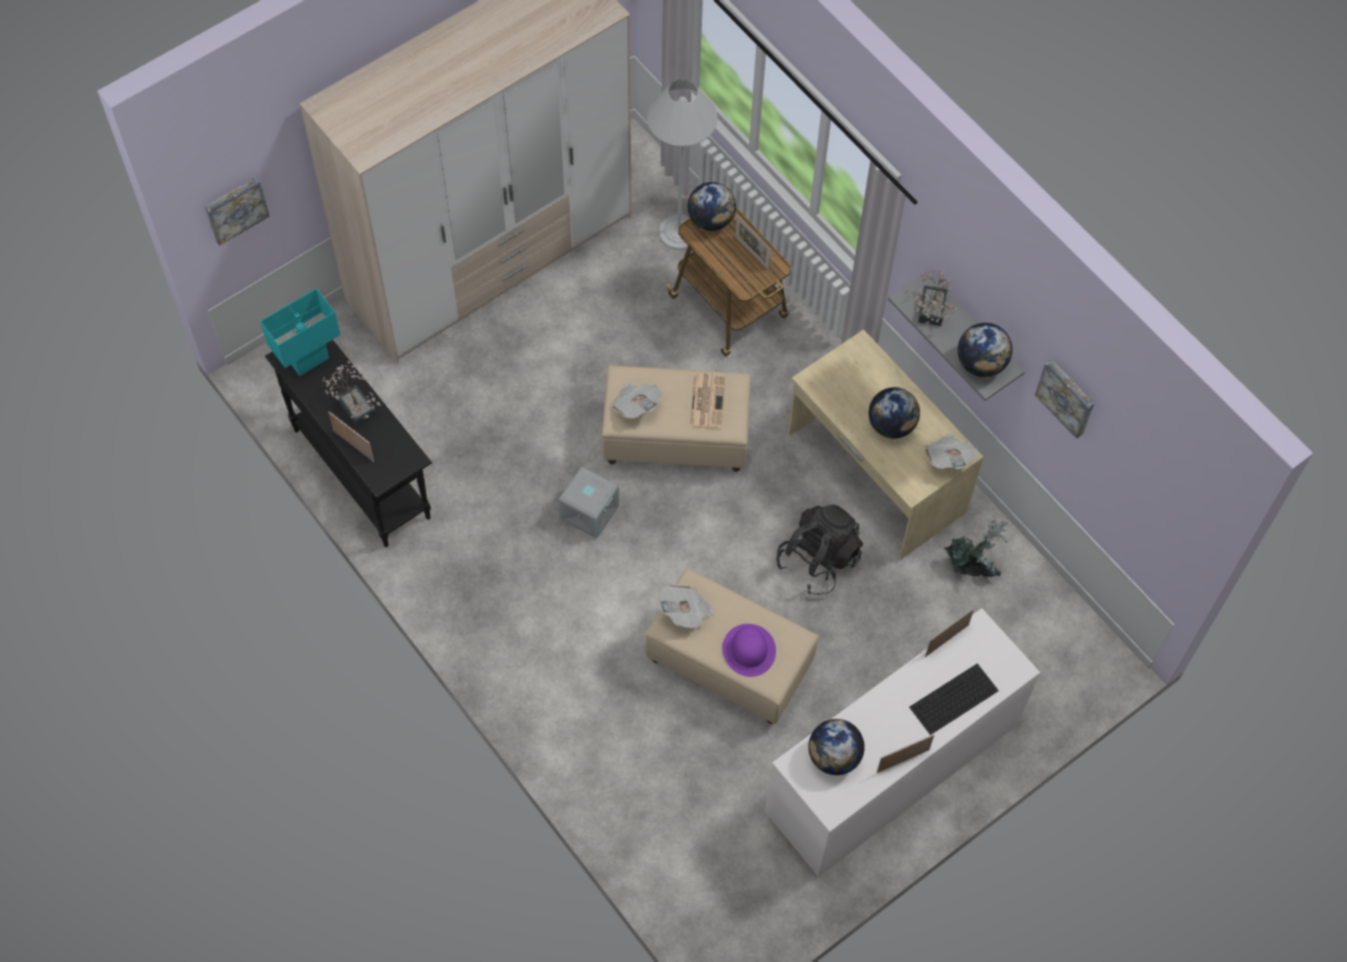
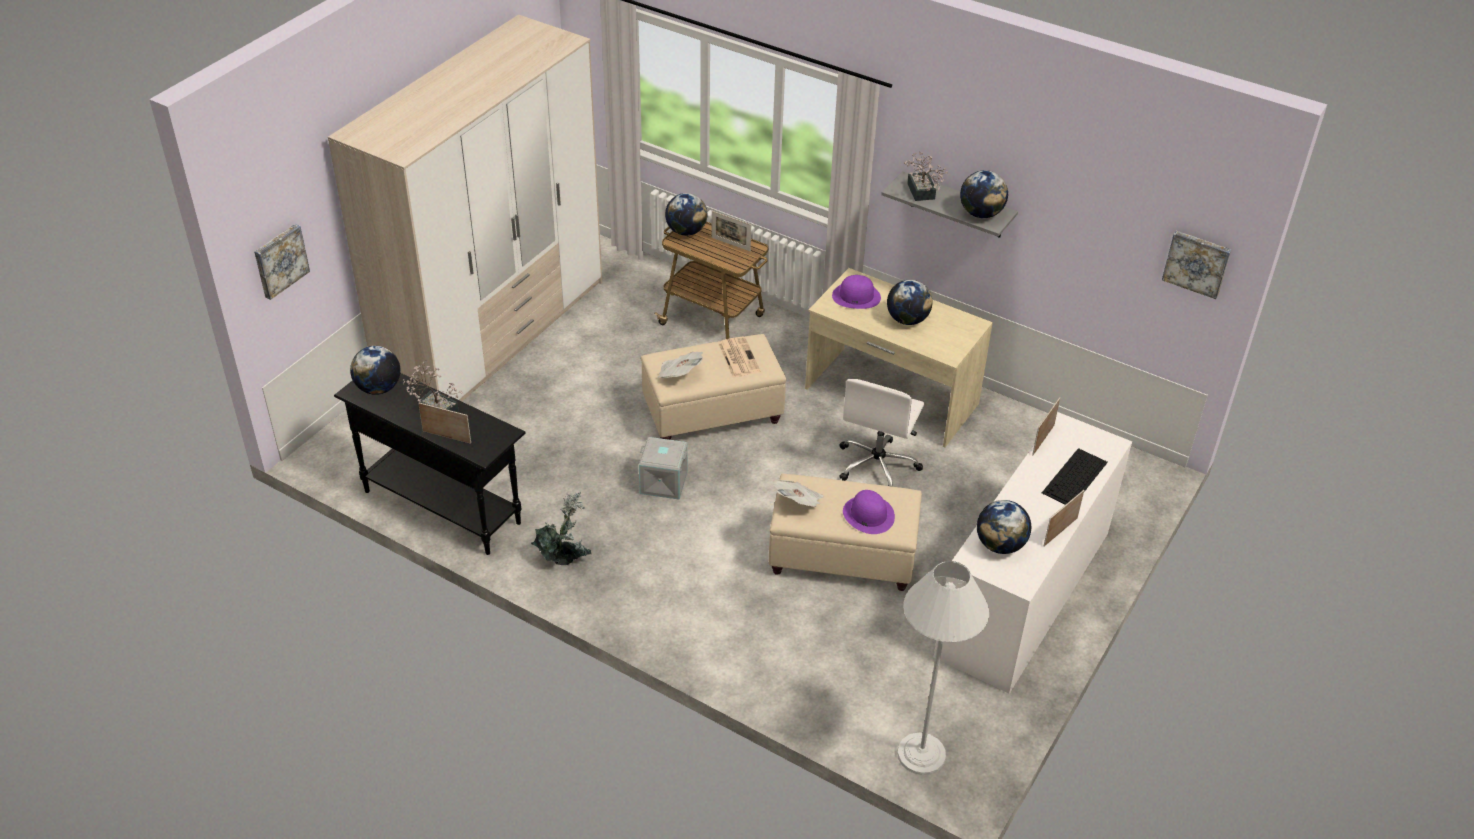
camera: 20 degrees left, 20 degrees down
turquoise table lamp [260,288,340,376] -> globe [350,346,401,395]
white floor lamp [647,79,718,250] -> white floor lamp moved to [897,561,989,775]
black backpack [776,504,863,595] -> white office chair [839,379,924,487]
newspaper [925,434,978,470] -> none
potted plant [944,515,1008,577] -> potted plant moved to [531,492,592,565]
picture [1035,360,1095,439] -> picture moved to [1162,231,1232,299]
none -> purple hat [832,275,881,309]

